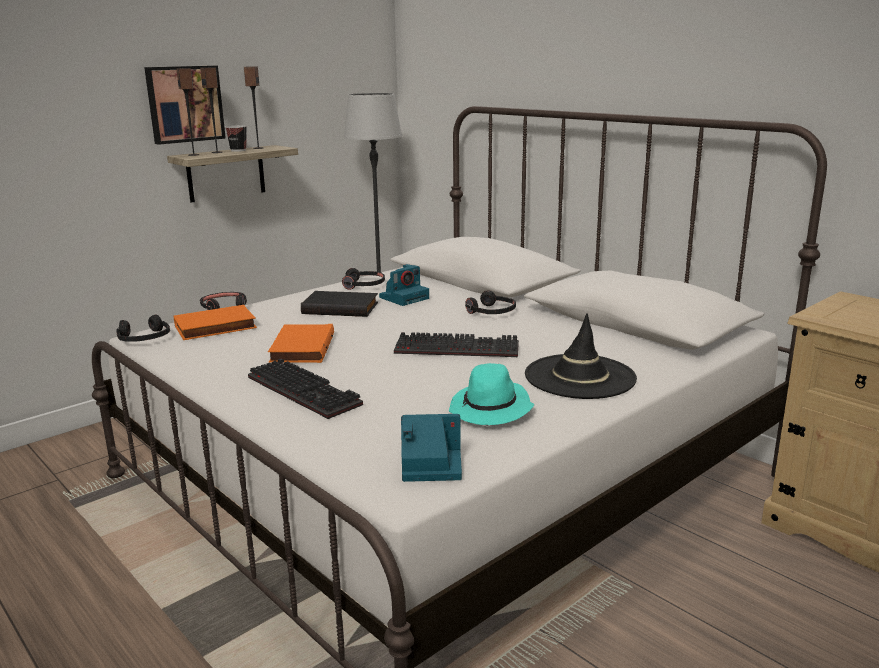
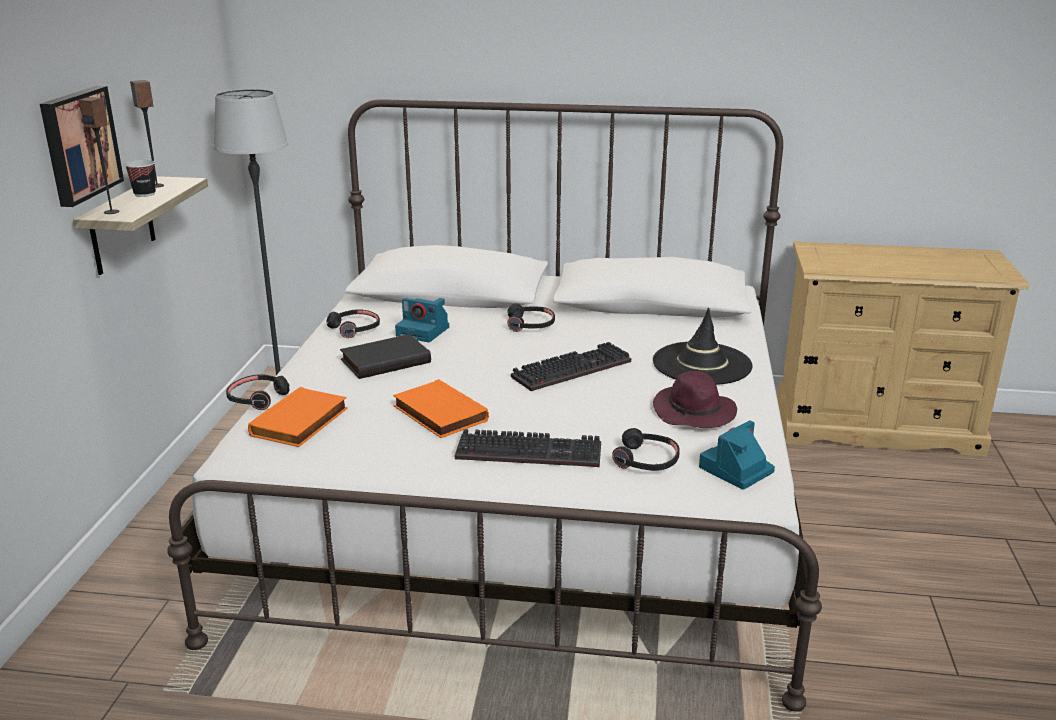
camera: 40 degrees left, 5 degrees up
black headphones [116,315,170,342] -> black headphones moved to [612,428,680,471]
speaker [200,68,222,153] -> none
camera [379,264,429,306] -> camera turned 105 degrees clockwise [395,298,449,342]
turquoise hat [449,363,534,425] -> purple hat [653,371,737,428]

